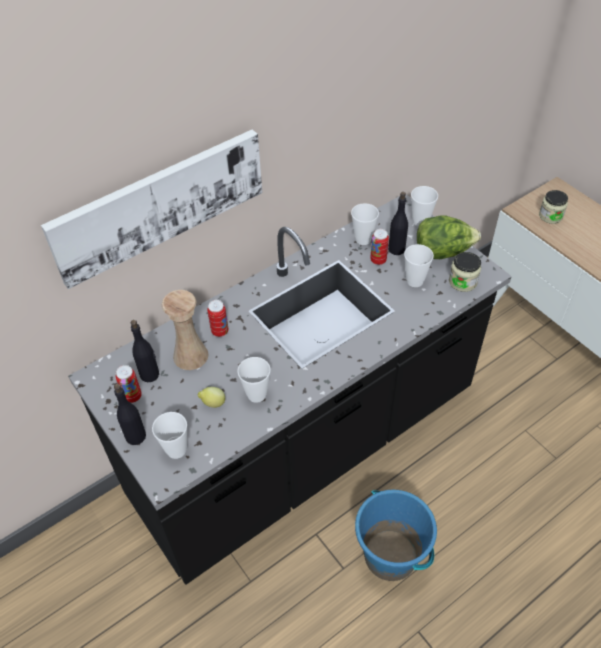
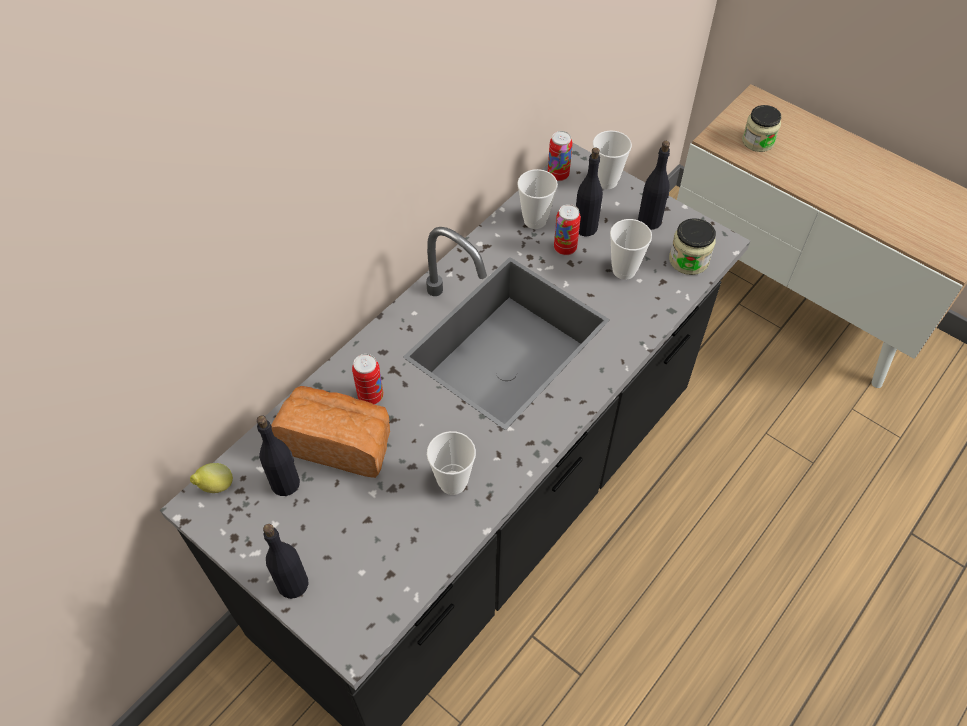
camera: 15 degrees left, 5 degrees up
picture [41,129,262,289] -> none
can [115,365,142,403] -> can moved to [548,131,573,181]
cup [152,412,187,459] -> none
beige vase [162,290,209,370] -> bread [271,386,390,478]
lemon [198,387,225,408] -> lemon moved to [190,463,233,493]
blue bucket [355,490,437,581] -> none
lettuce [417,215,481,259] -> black bottle [638,141,670,230]

